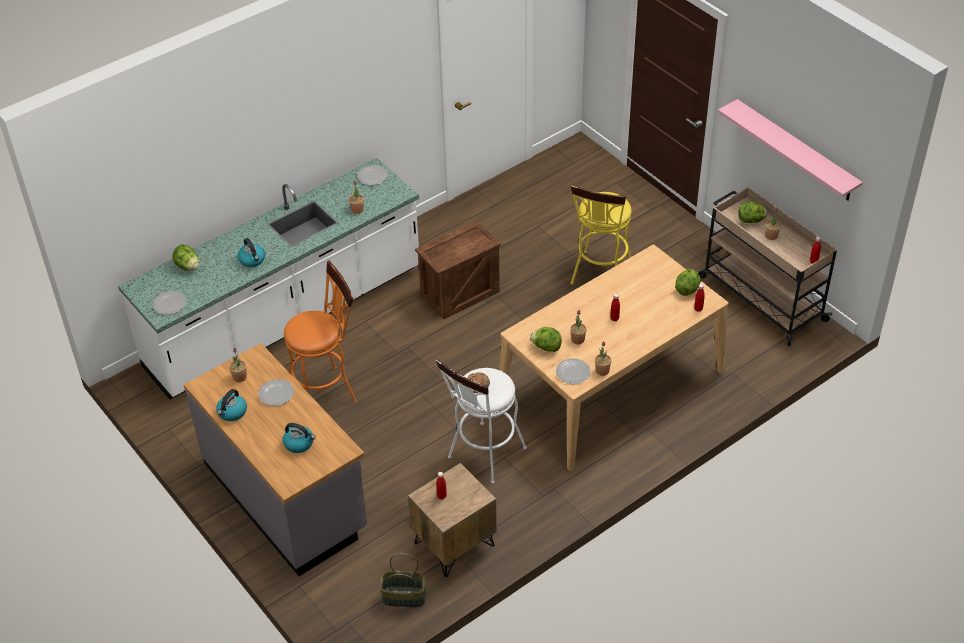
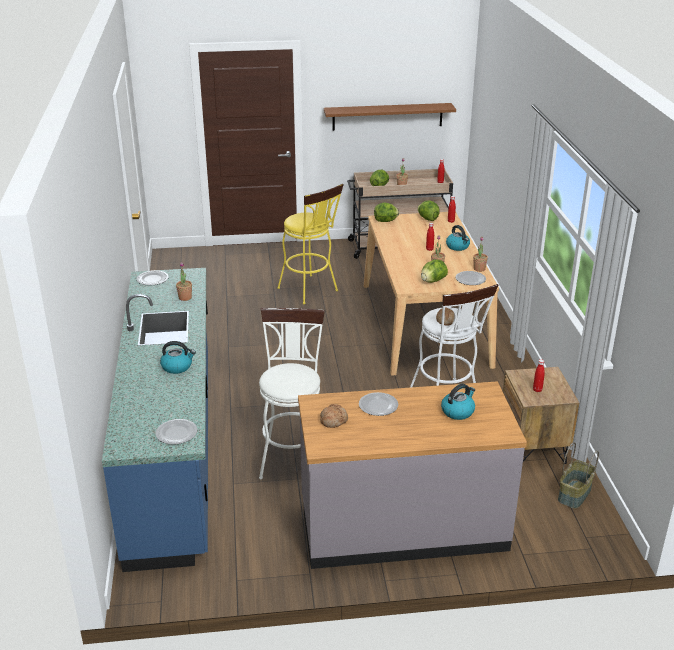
camera: 60 degrees left, 15 degrees down
white counter [118,158,419,399] -> blue counter [102,268,208,572]
lettuce [172,245,199,271] -> lettuce moved to [374,202,399,222]
kettle [216,389,247,421] -> kettle moved to [446,225,470,251]
potted plant [229,348,247,382] -> bread [320,404,348,428]
orange stool [284,261,357,403] -> white stool [259,308,325,479]
crate [415,220,501,319] -> none
pink shelf [718,99,863,201] -> brown shelf [324,103,456,131]

